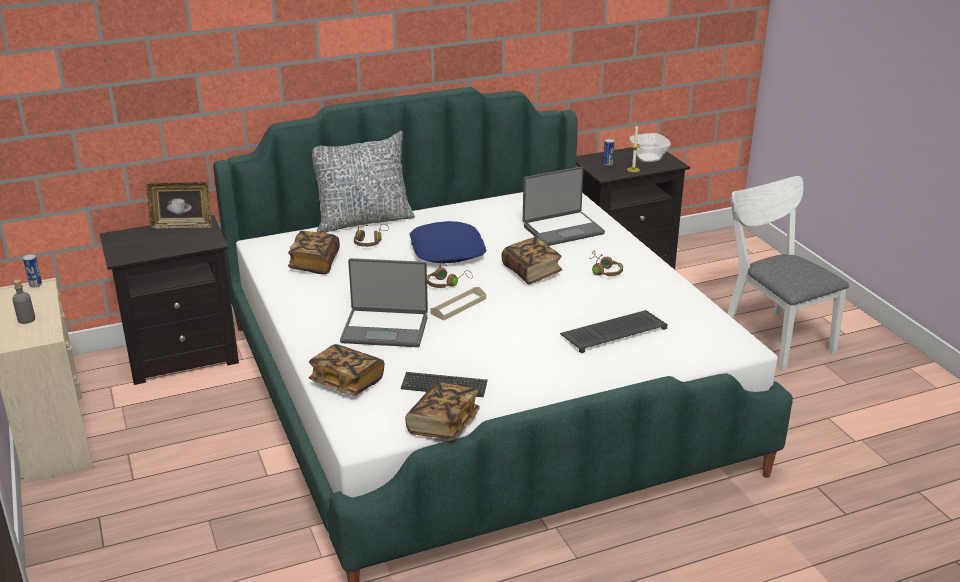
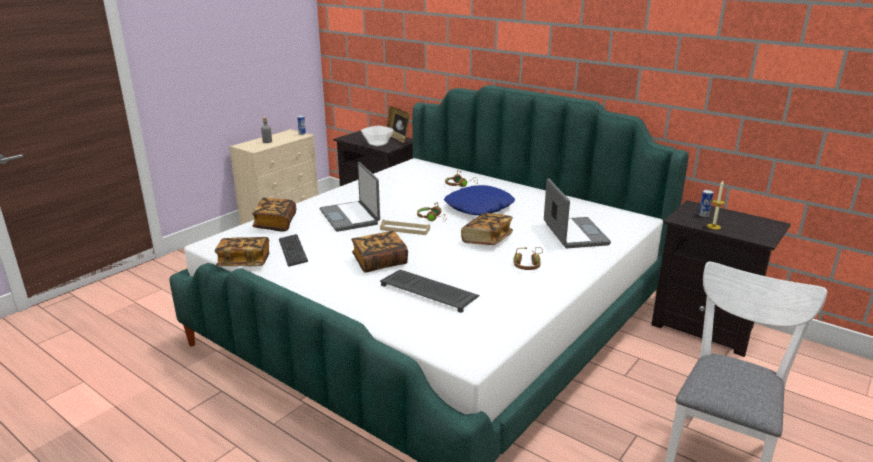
camera: 60 degrees right, 5 degrees down
book [288,231,340,274] -> book moved to [351,231,408,273]
pillow [312,131,415,233] -> none
laptop [523,167,605,246] -> laptop turned 135 degrees counterclockwise [544,178,611,248]
bowl [630,133,671,162] -> bowl moved to [361,125,394,147]

